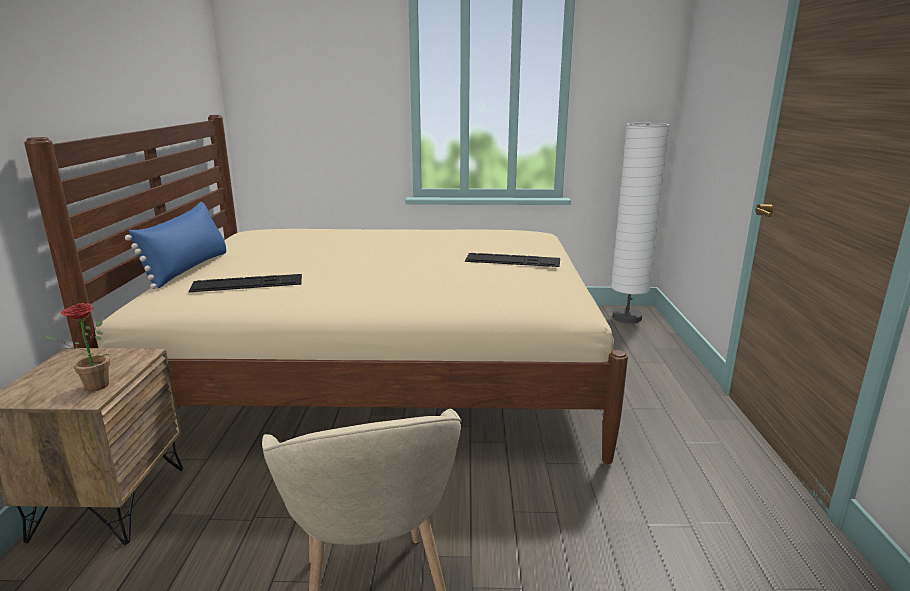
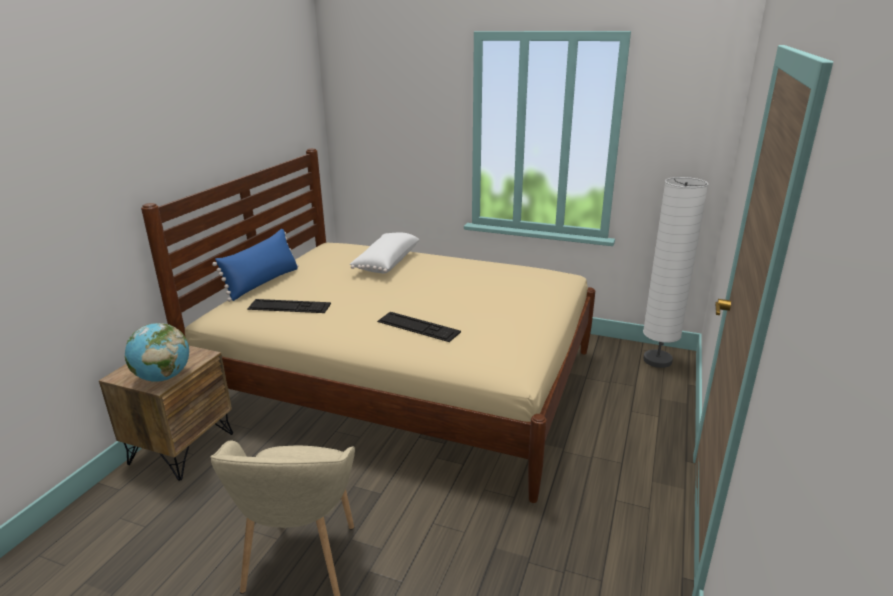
camera: 20 degrees right, 5 degrees up
potted plant [43,303,110,391] -> globe [125,323,189,382]
keyboard [465,253,560,267] -> keyboard moved to [377,312,461,342]
none -> white pillow [350,233,419,273]

